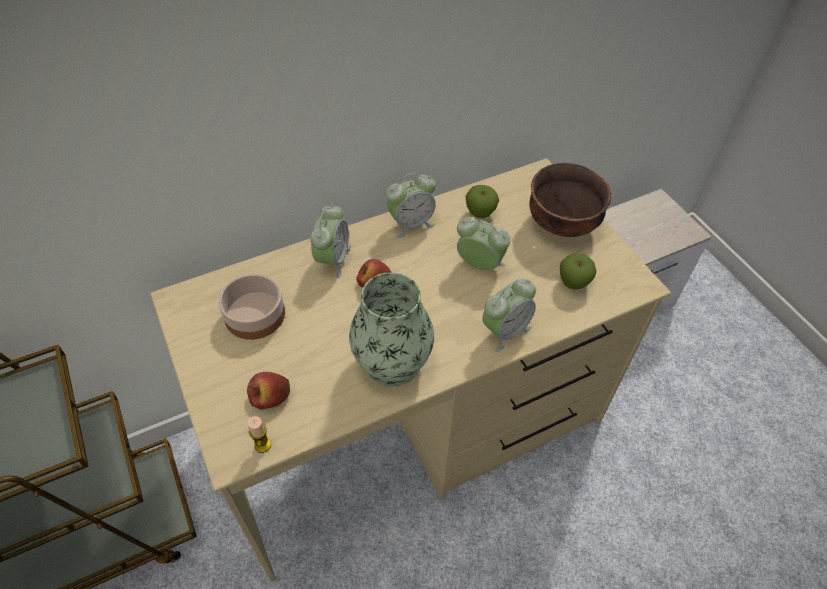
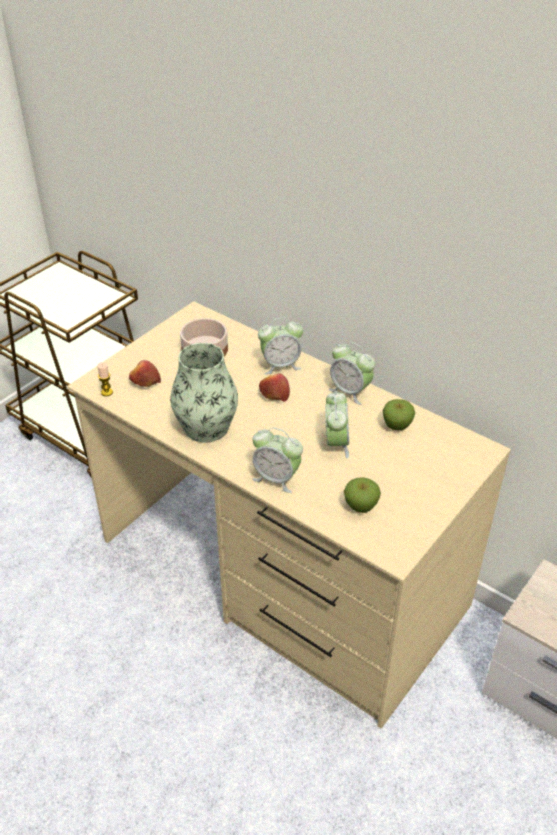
camera: 65 degrees right, 10 degrees down
brown bowl [529,163,612,237] -> none

